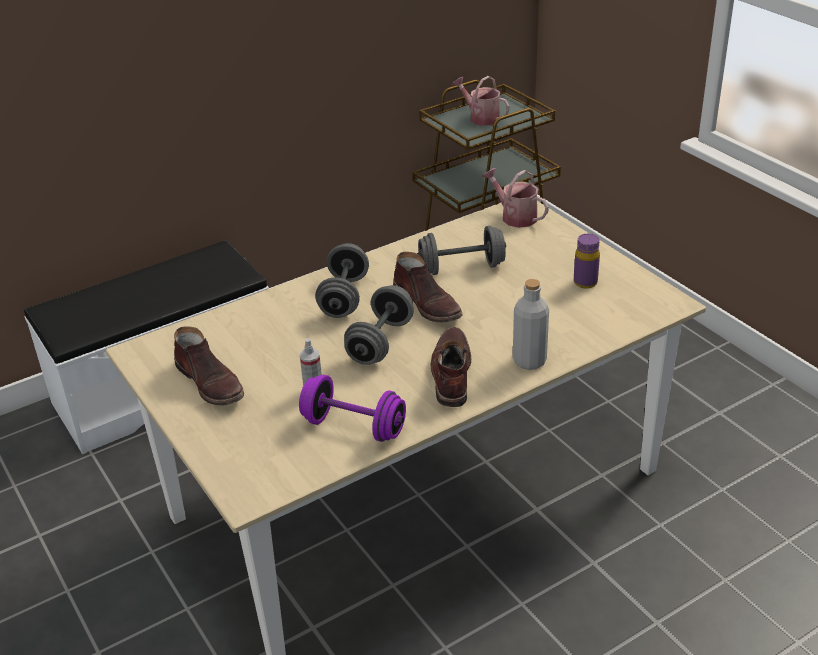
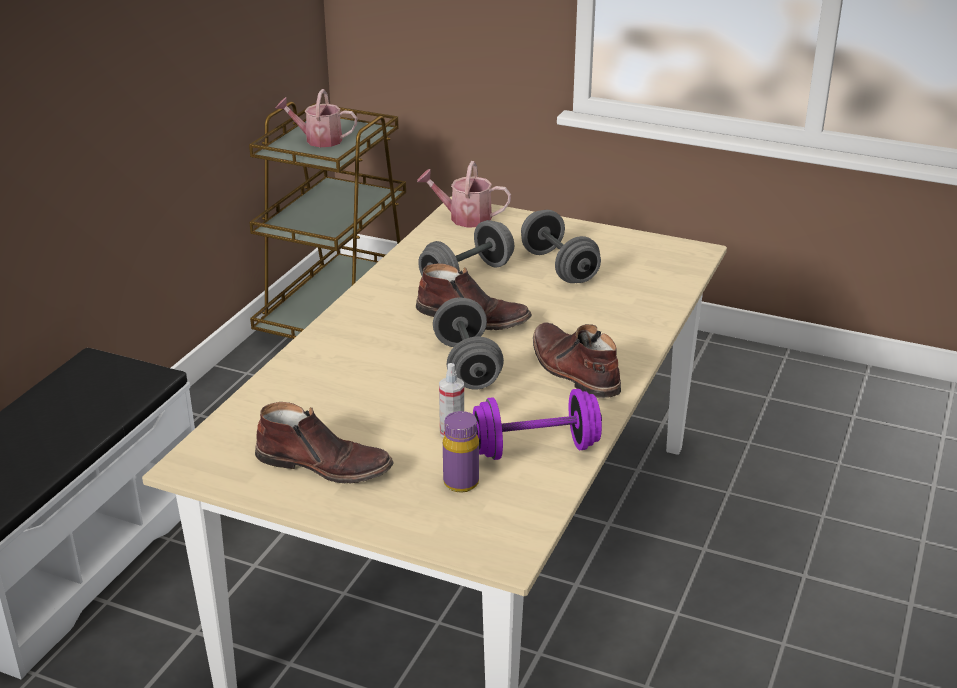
camera: 35 degrees left, 5 degrees down
grey dumbbell [315,243,369,318] -> grey dumbbell moved to [521,210,601,283]
grey bottle [513,279,549,370] -> none
purple bottle [574,234,600,289] -> purple bottle moved to [443,411,479,492]

